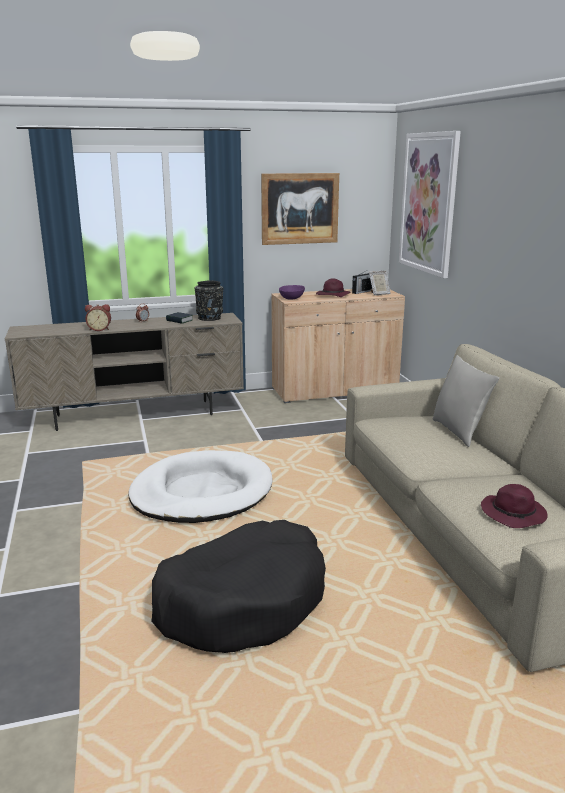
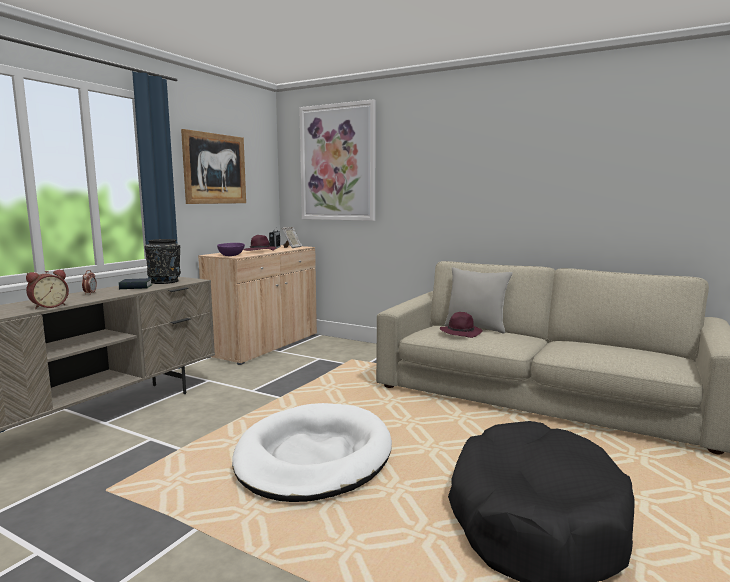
camera: 45 degrees left, 10 degrees down
purple hat [481,484,547,528] -> purple hat moved to [440,312,483,338]

